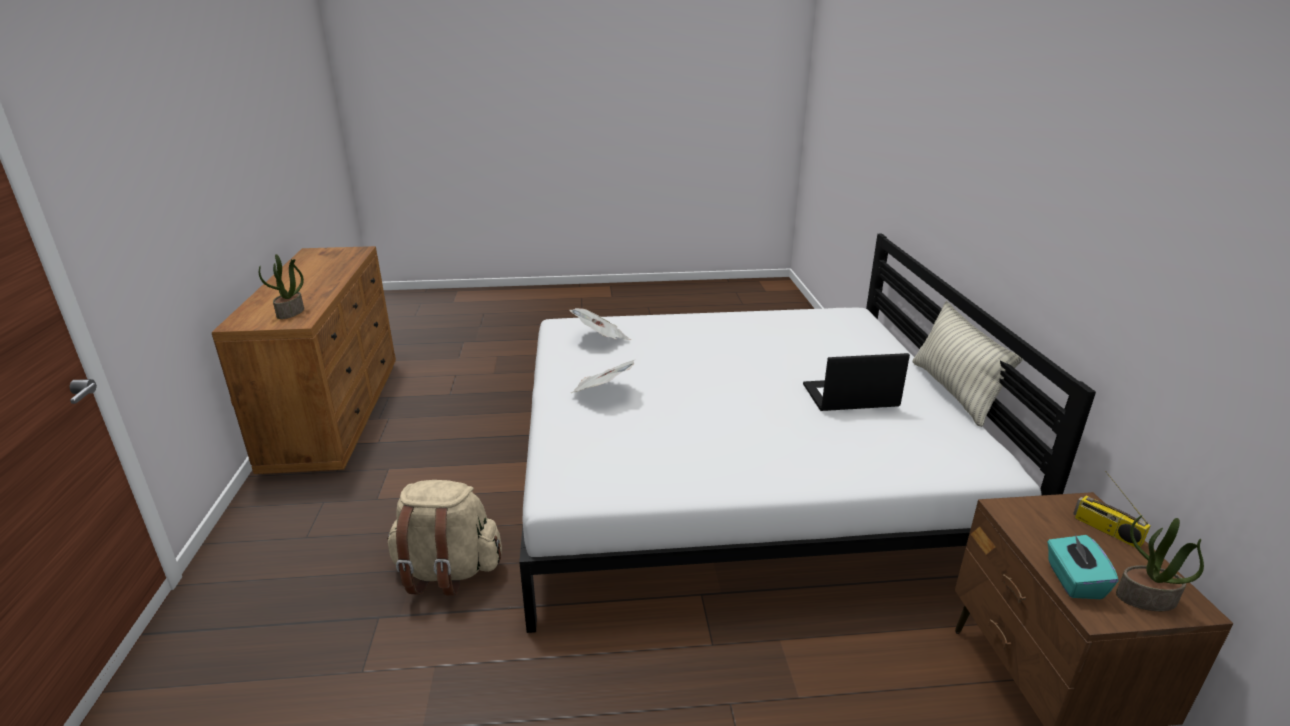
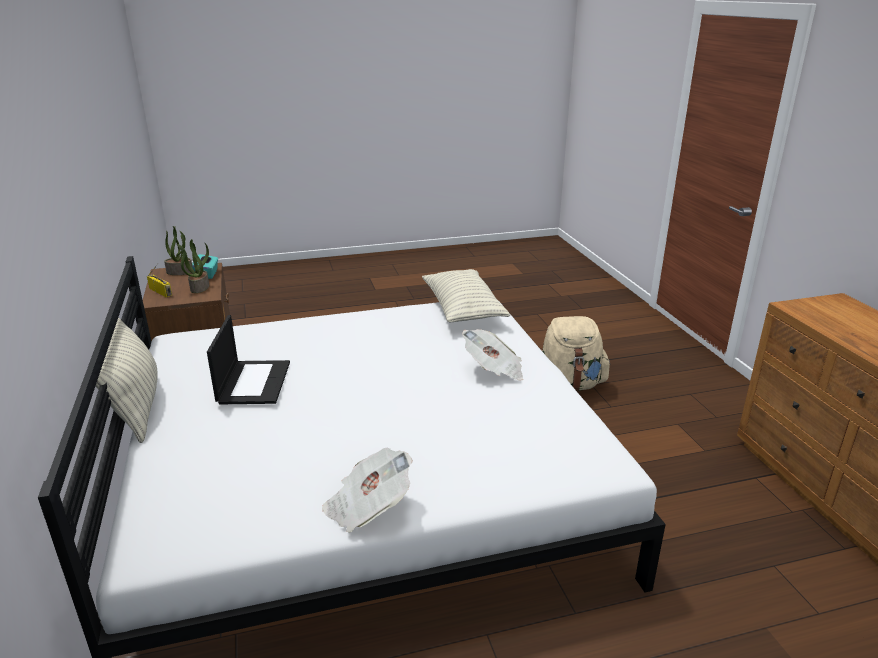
camera: 170 degrees right, 0 degrees up
potted plant [259,254,304,319] -> potted plant moved to [177,239,209,293]
newspaper [569,308,631,340] -> newspaper moved to [322,447,413,533]
laptop [803,353,910,411] -> laptop turned 75 degrees counterclockwise [207,315,290,405]
none -> pillow [422,269,510,322]

